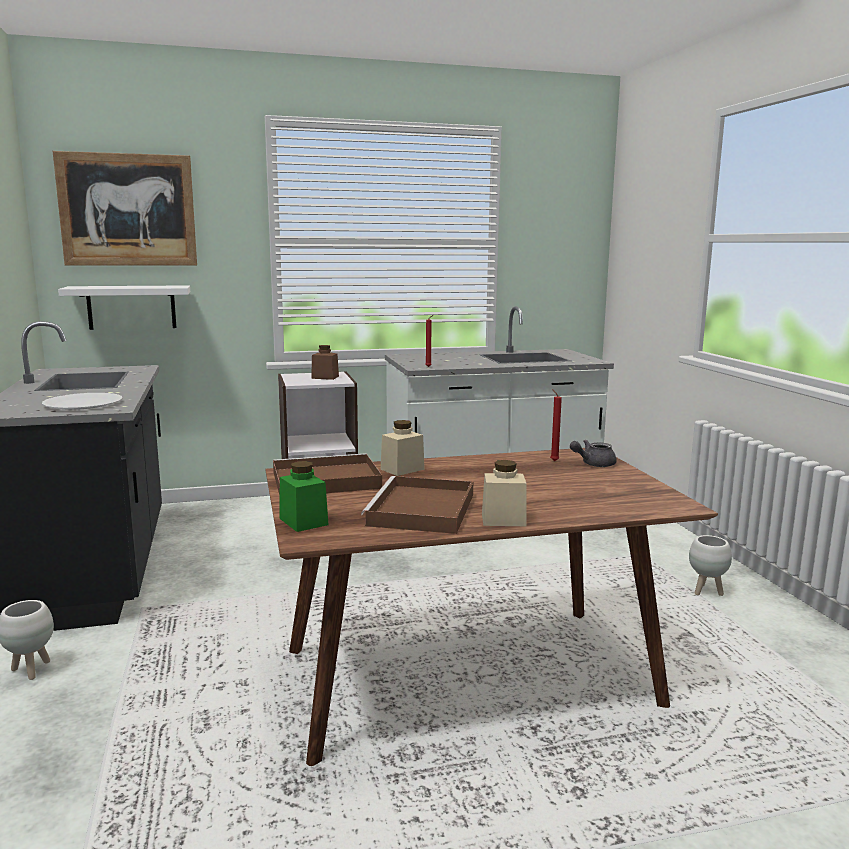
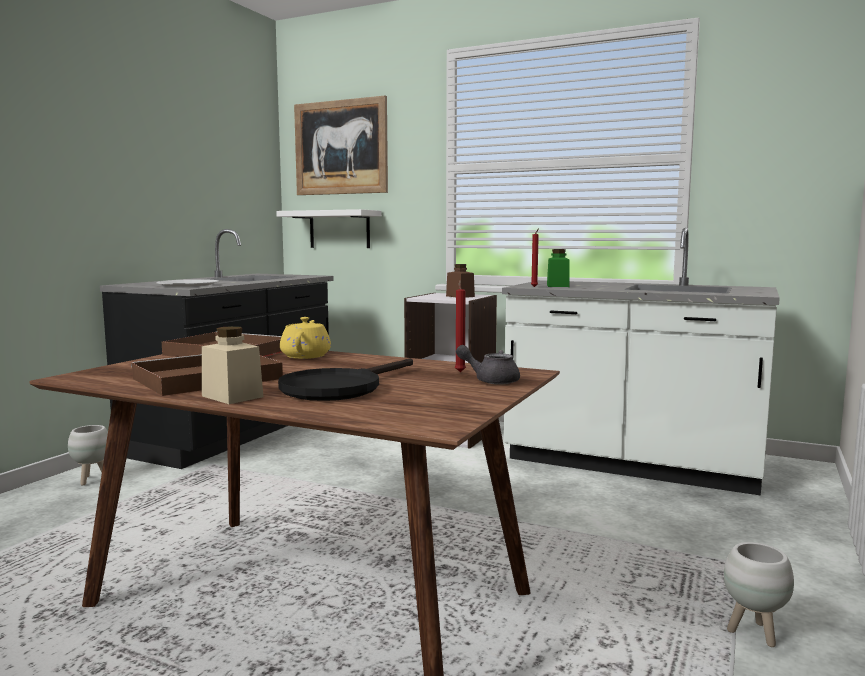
camera: 40 degrees right, 5 degrees down
green jar [279,461,329,532] -> green jar moved to [547,249,570,287]
beige jar [380,420,425,476] -> yellow teapot [280,317,331,359]
none -> black frying pan [278,358,413,401]

